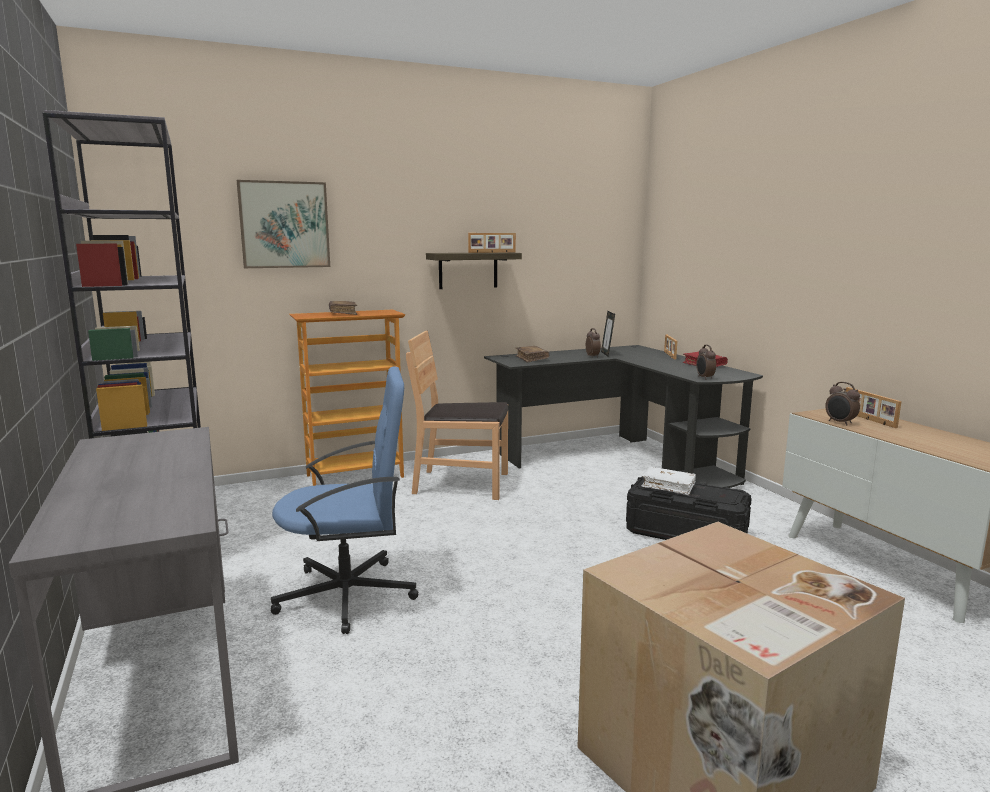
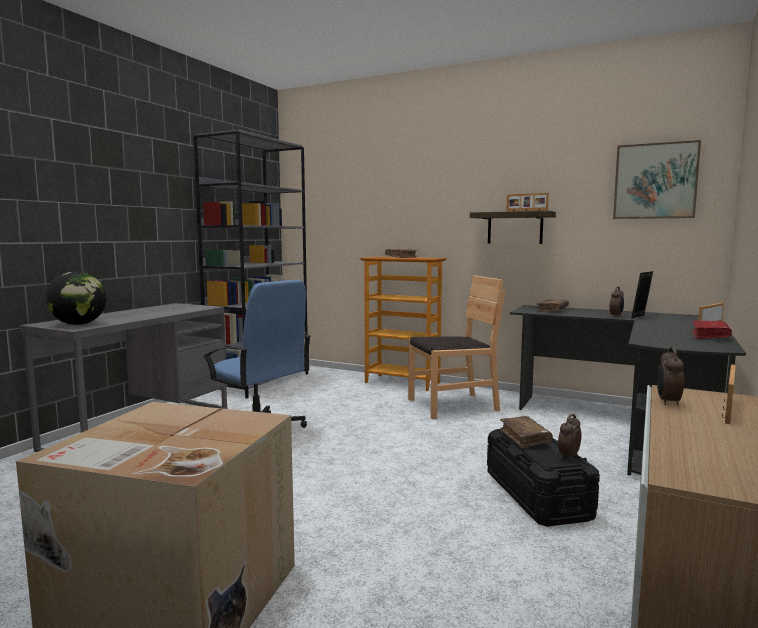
camera: 50 degrees right, 5 degrees down
picture [237,180,330,268] -> picture moved to [613,140,701,219]
brown chair [406,331,508,500] -> brown chair turned 105 degrees clockwise [408,275,505,419]
white book [642,467,696,495] -> brown book [500,416,553,449]
alarm clock [696,345,716,380] -> alarm clock moved to [558,414,581,460]
none -> globe [46,272,107,325]

